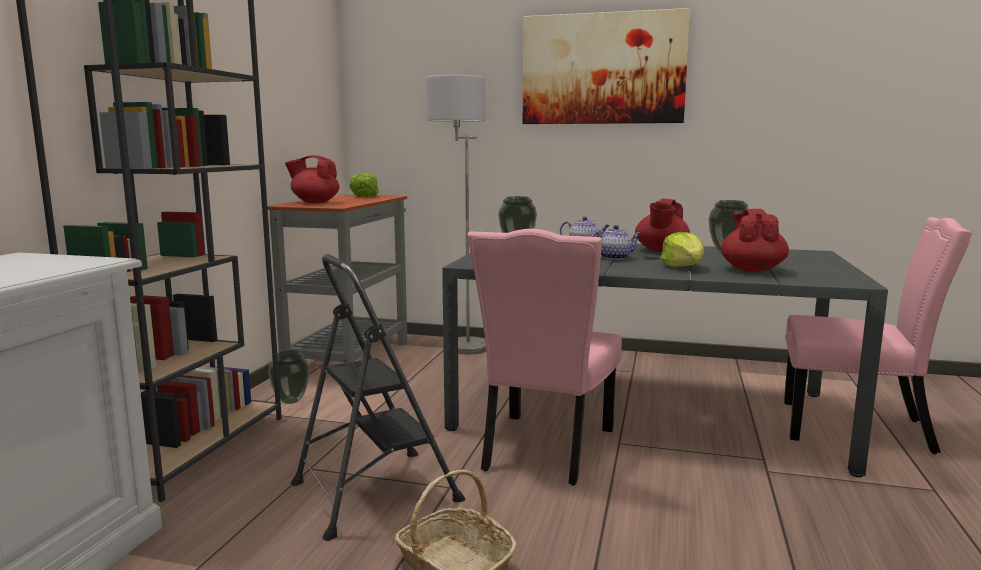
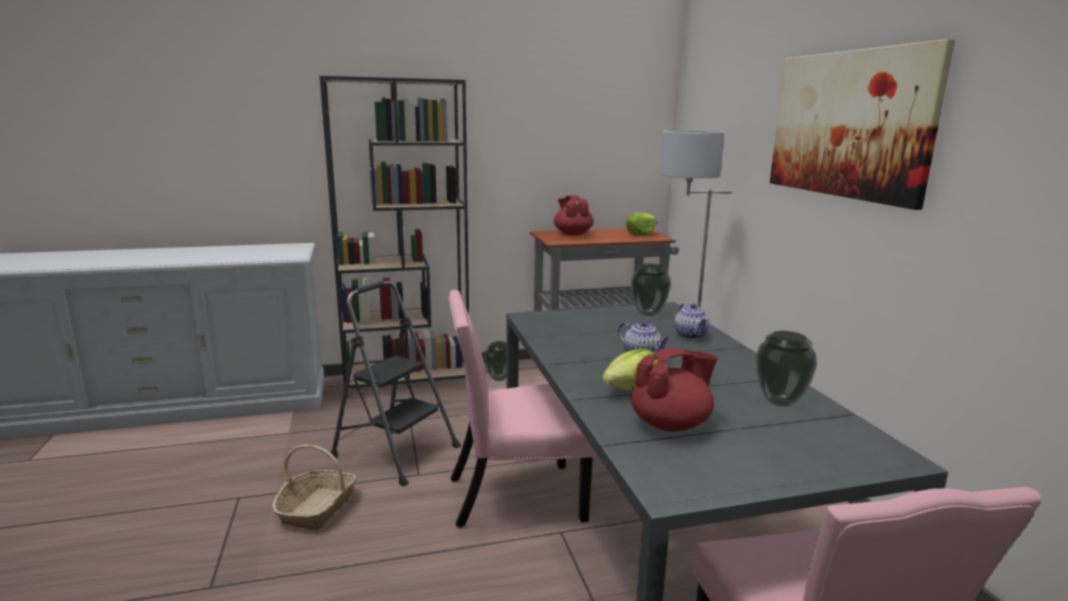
camera: 60 degrees right, 5 degrees up
red teapot [635,199,690,252] -> none

